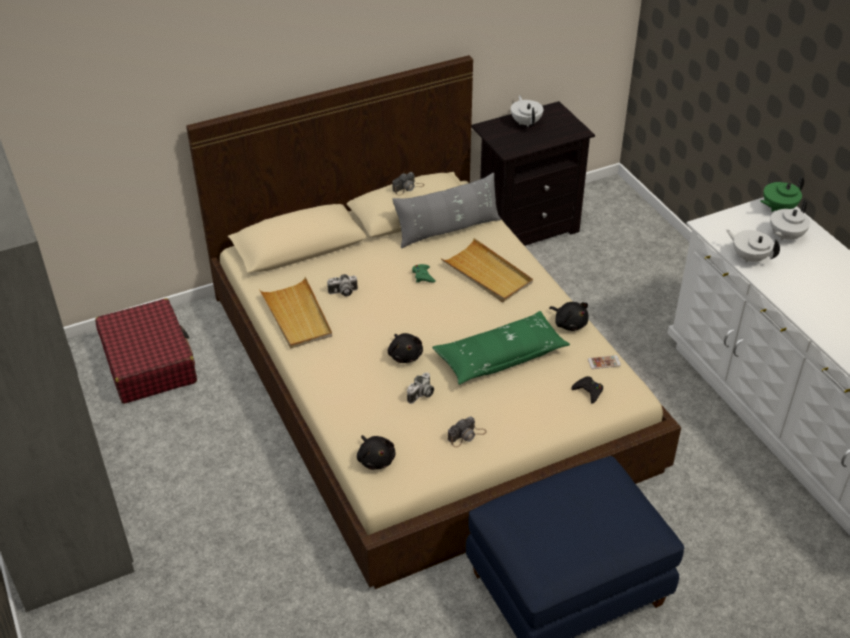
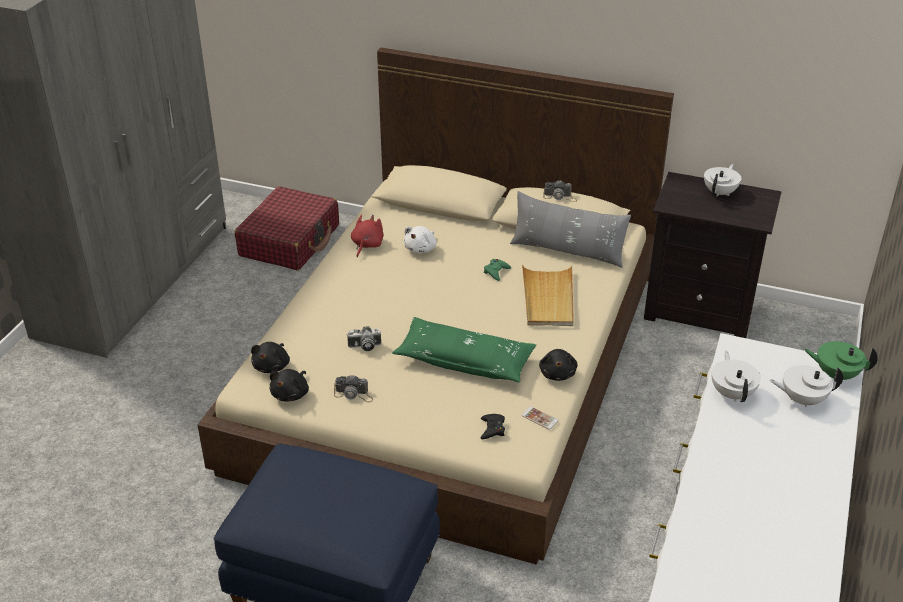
camera: 45 degrees right, 5 degrees down
beige tray [259,277,332,349] -> red plush toy [351,215,384,257]
camera [327,274,358,296] -> white plush toy [404,226,437,253]
black plush toy [388,333,423,363] -> black plush toy moved to [270,369,309,402]

